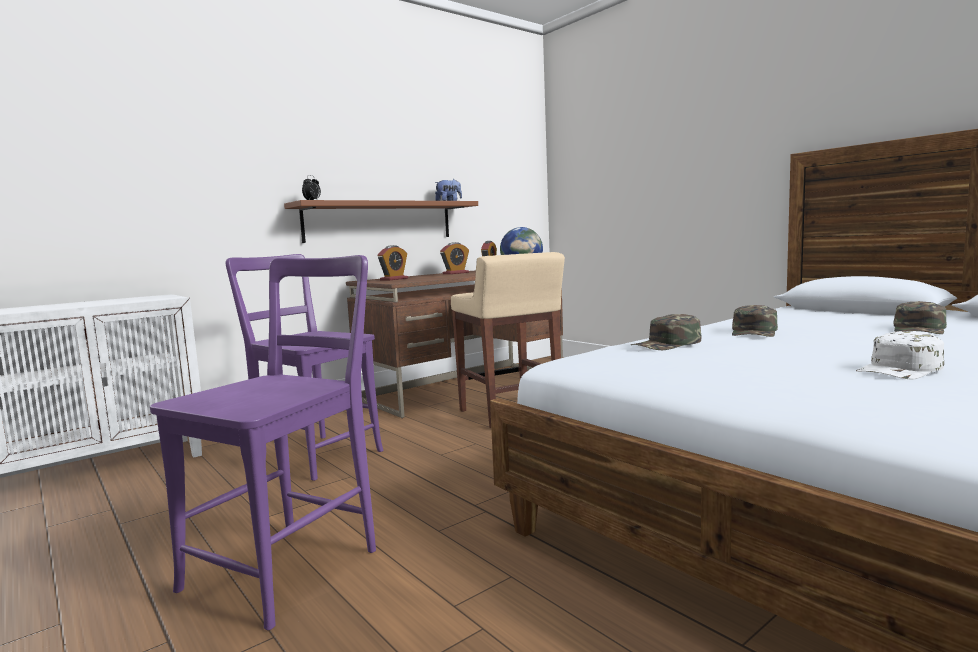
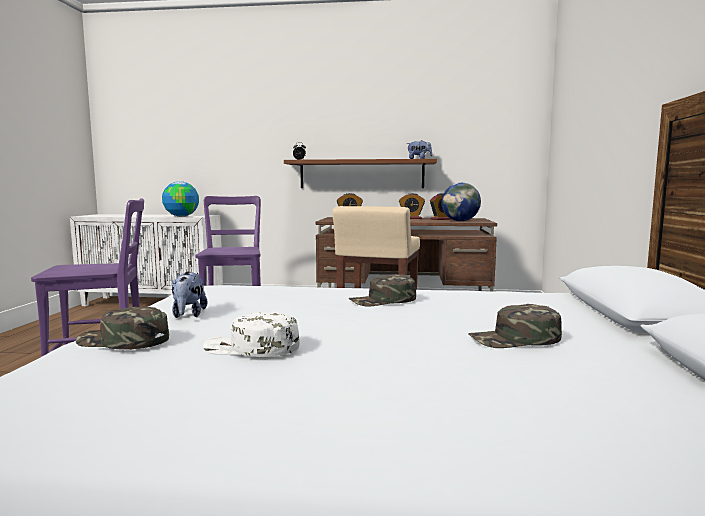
camera: 45 degrees right, 0 degrees up
green cap [631,314,701,350] -> green cap moved to [75,307,169,350]
none -> globe [162,182,199,217]
none -> plush toy [172,272,208,318]

